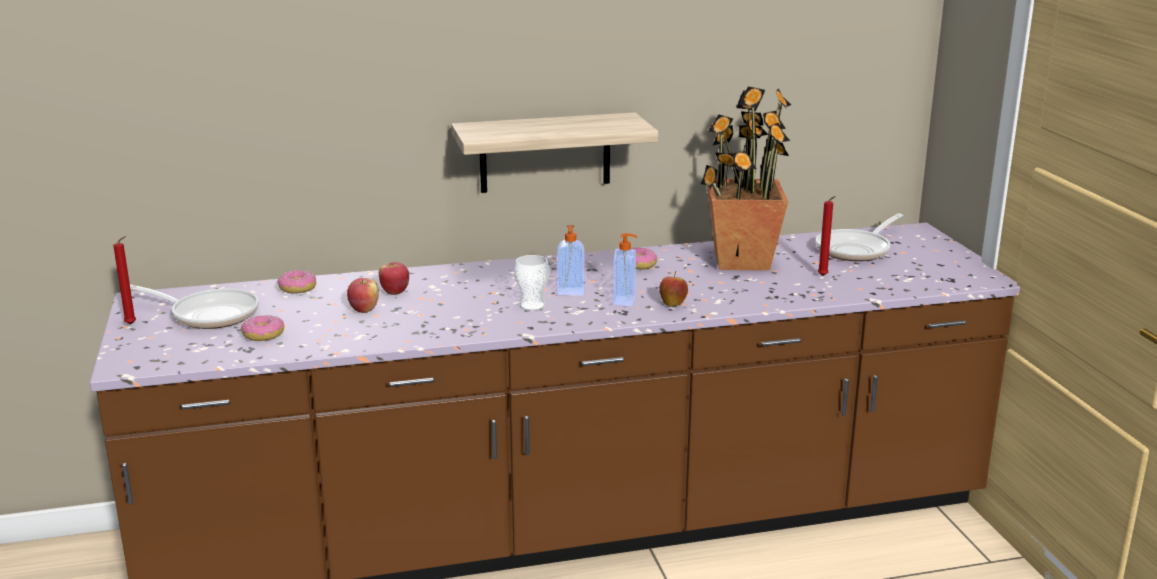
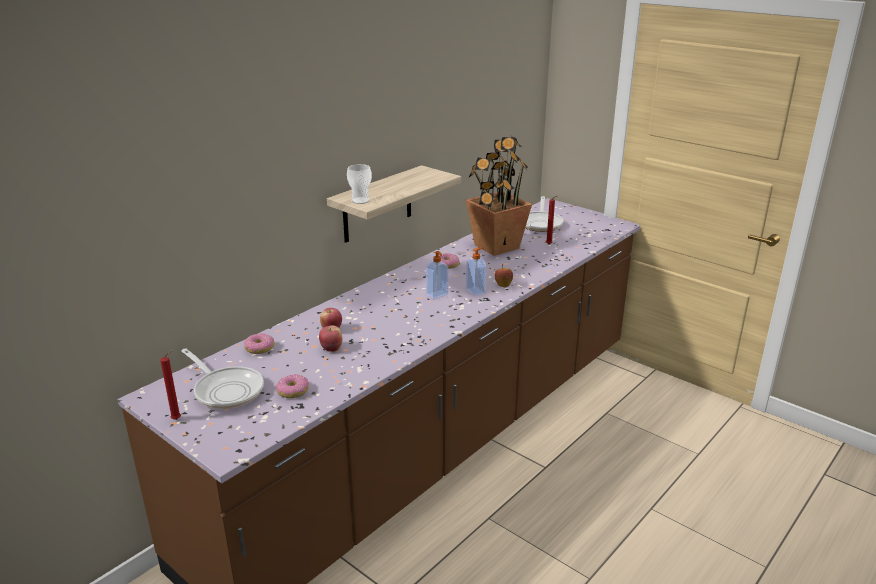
camera: 35 degrees left, 5 degrees up
frying pan [130,284,259,329] -> frying pan turned 60 degrees clockwise [181,348,264,409]
cup [514,255,549,311] -> cup moved to [347,164,372,204]

